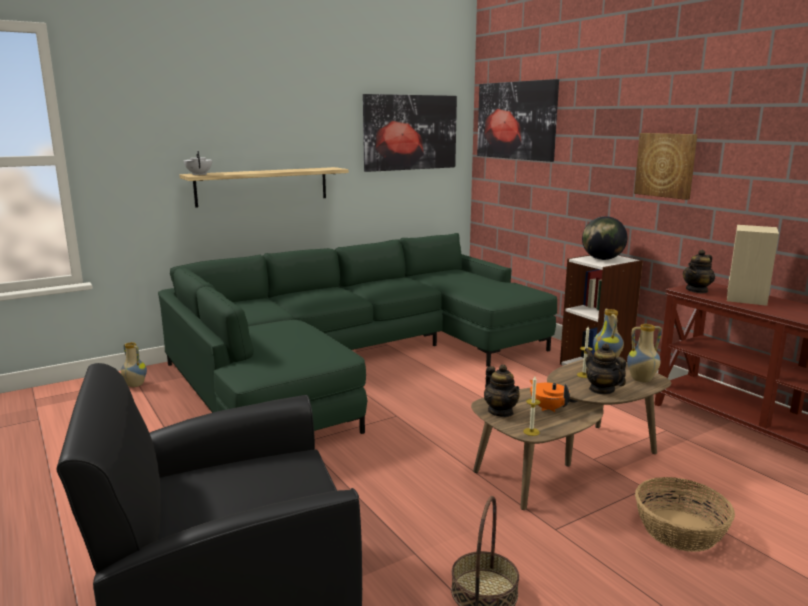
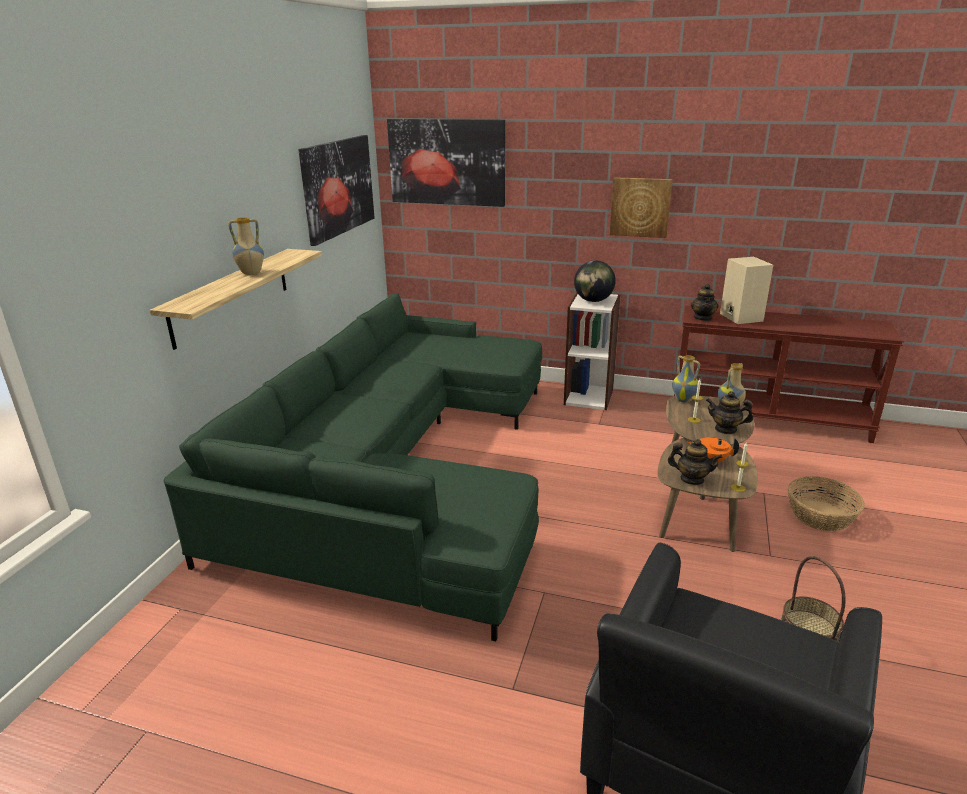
camera: 40 degrees left, 10 degrees up
vase [121,342,147,387] -> vase moved to [228,217,264,275]
white teapot [184,151,212,175] -> none

